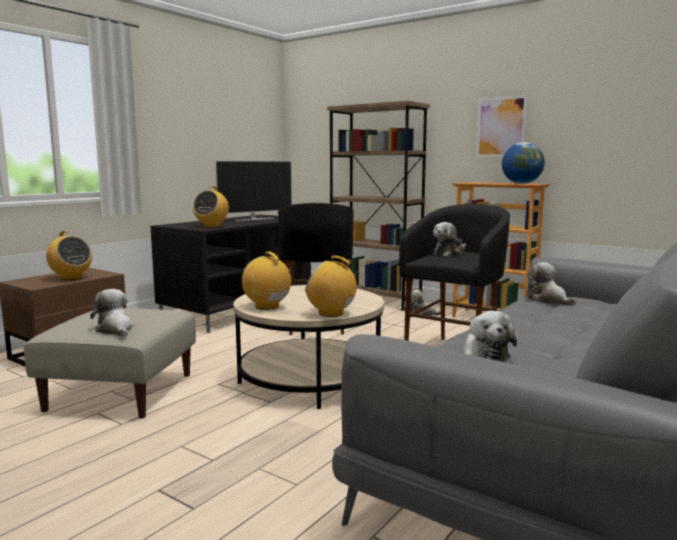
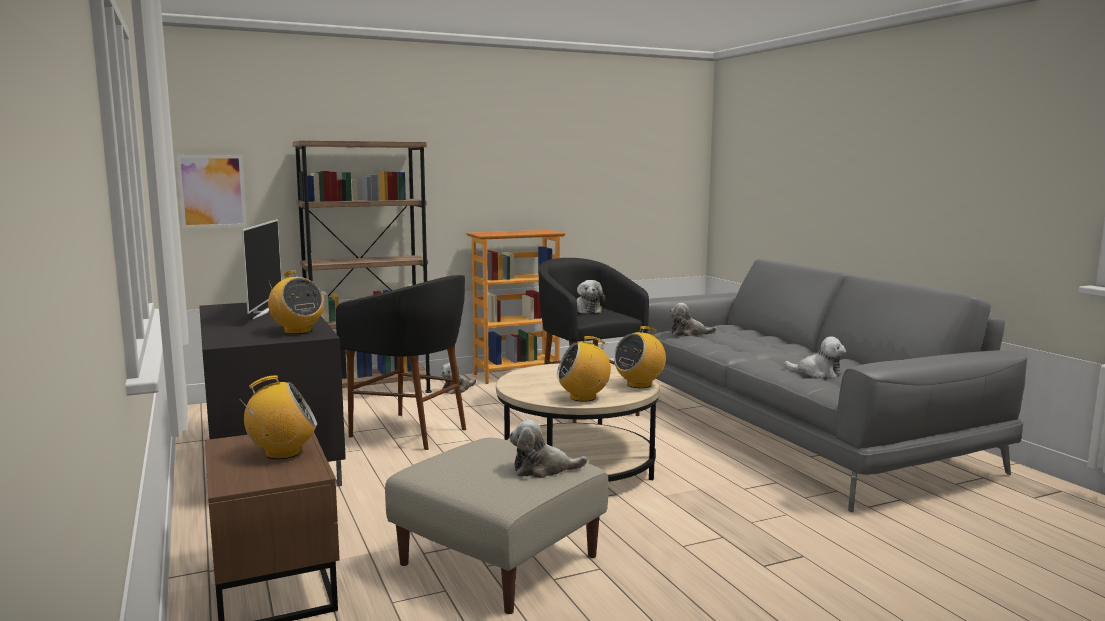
camera: 60 degrees left, 0 degrees up
picture [476,95,528,157] -> picture moved to [176,155,247,228]
globe [502,142,545,184] -> none

